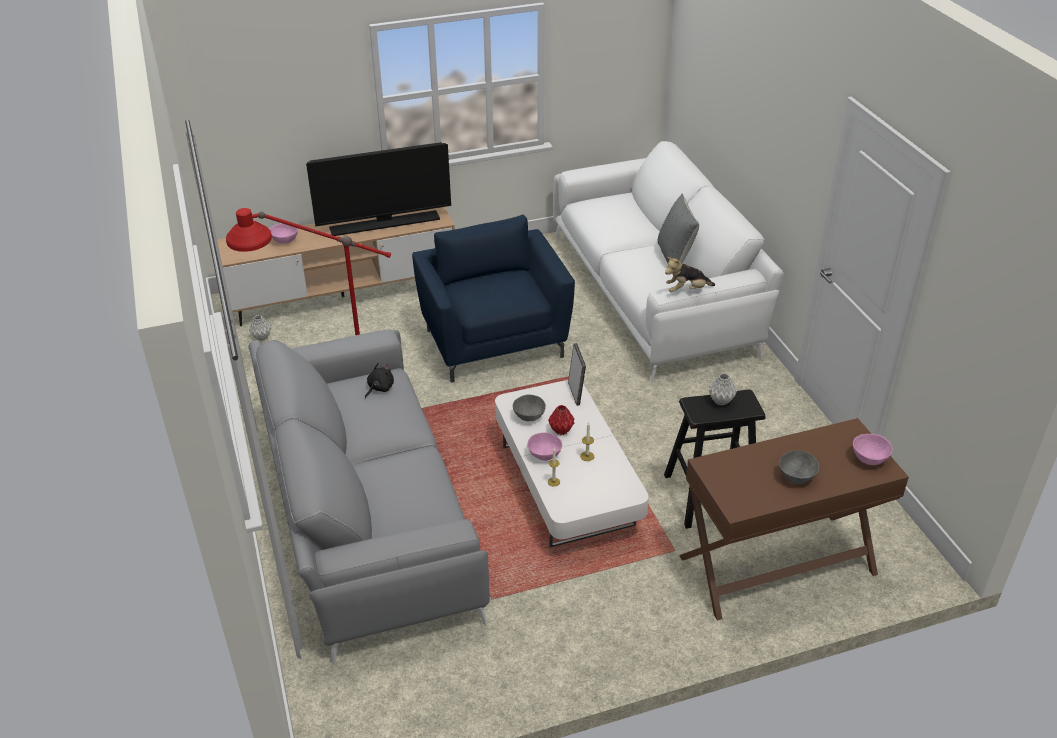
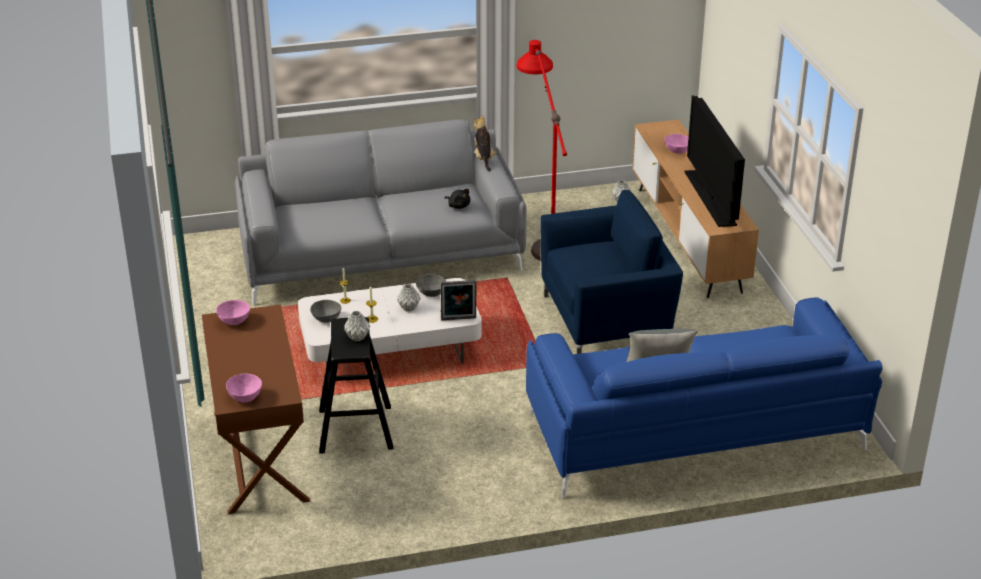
camera: 95 degrees right, 5 degrees down
pink bowl [527,432,562,461] -> pink bowl moved to [216,300,250,325]
red vase [548,405,574,435] -> grey vase [397,284,421,312]
white sofa [553,141,784,382] -> blue sofa [526,297,882,498]
plush toy [665,257,715,292] -> plush toy moved to [474,115,497,172]
grey bowl [779,450,819,484] -> grey bowl moved to [310,300,341,323]

